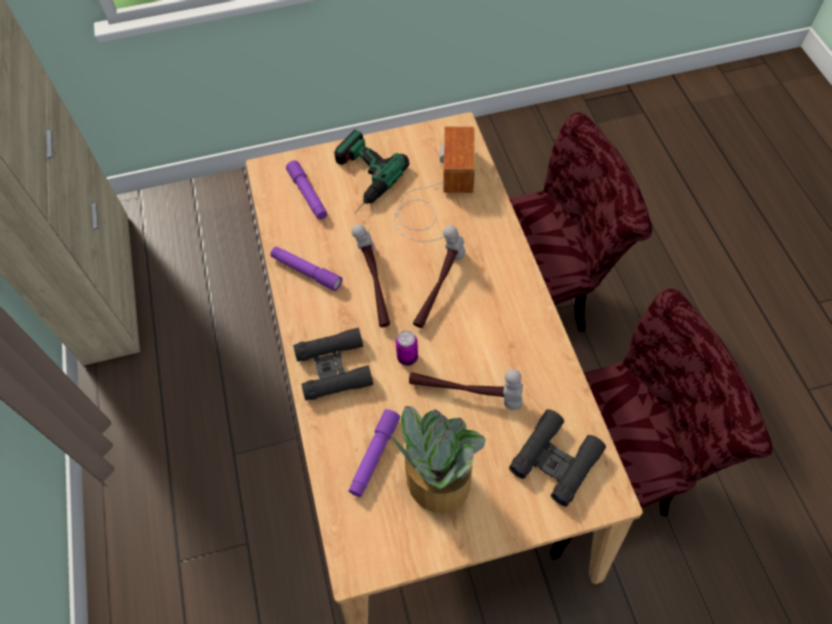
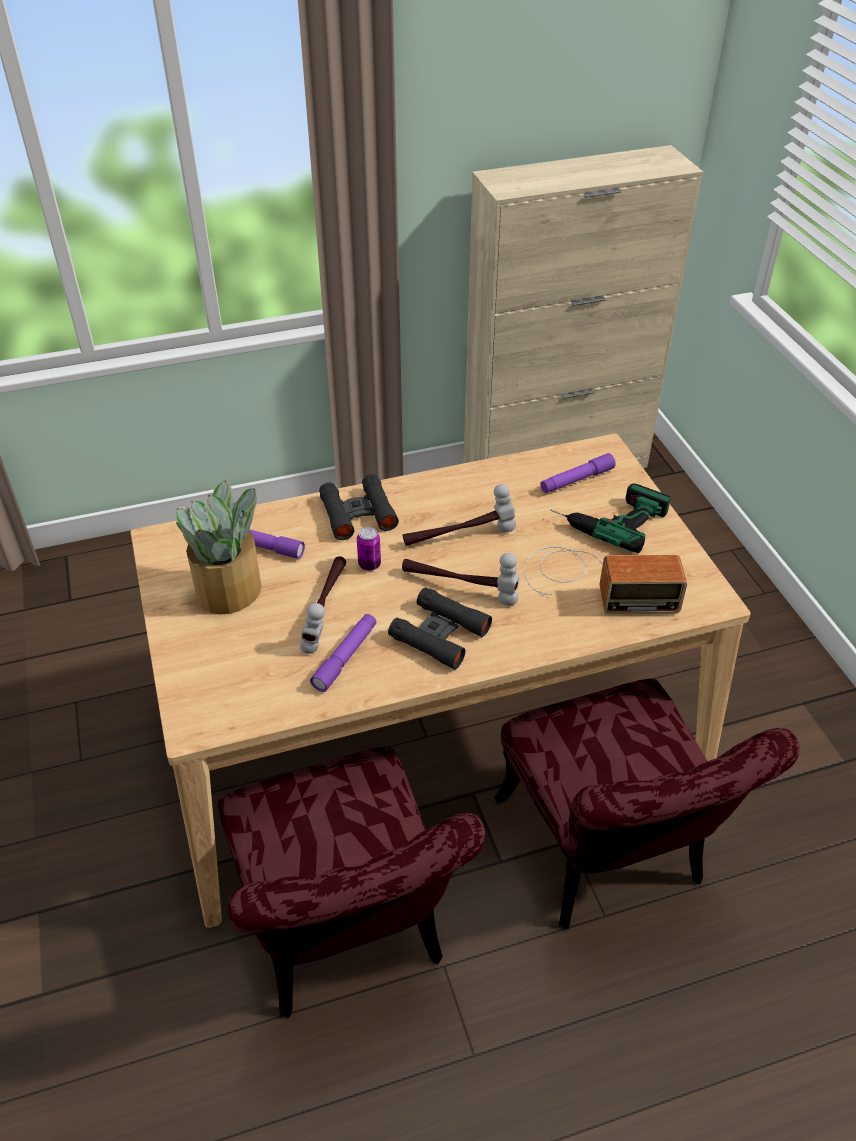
camera: 85 degrees right, 15 degrees down
purple flashlight [270,246,342,291] -> purple flashlight moved to [310,614,376,692]
black binoculars [509,409,606,507] -> black binoculars moved to [388,587,492,670]

